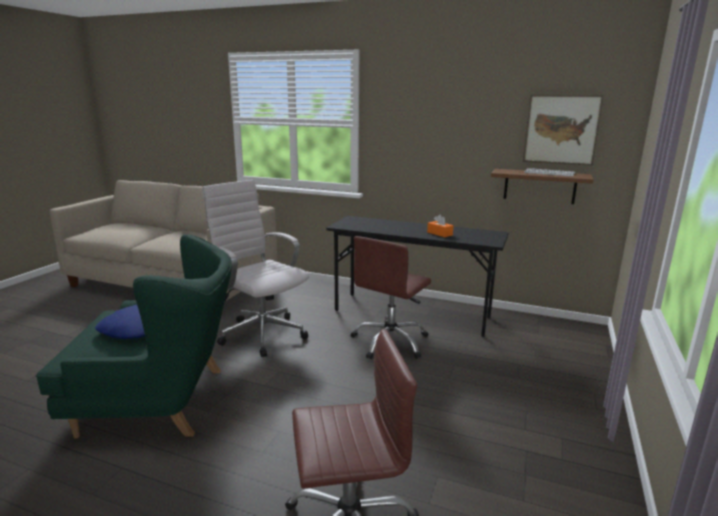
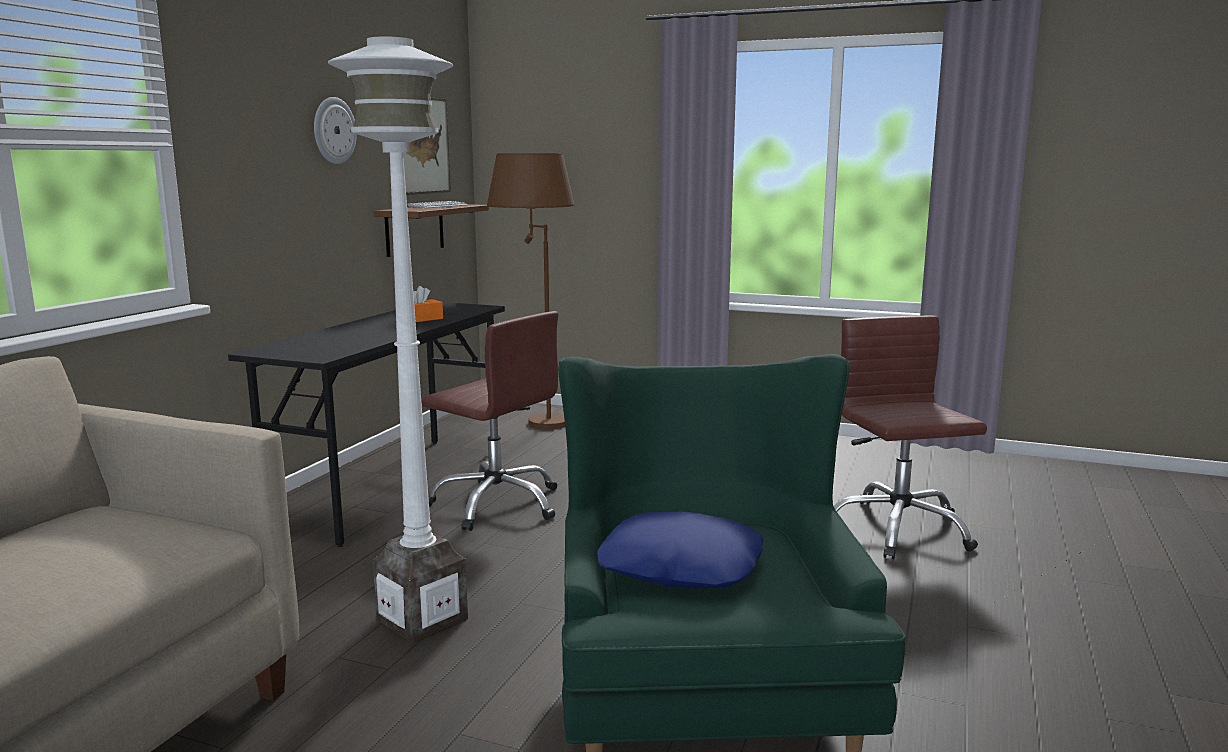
camera: 90 degrees left, 5 degrees down
white office chair [203,180,309,357] -> white floor lamp [328,36,468,643]
none -> wall clock [314,97,357,164]
none -> brown floor lamp [487,153,574,429]

